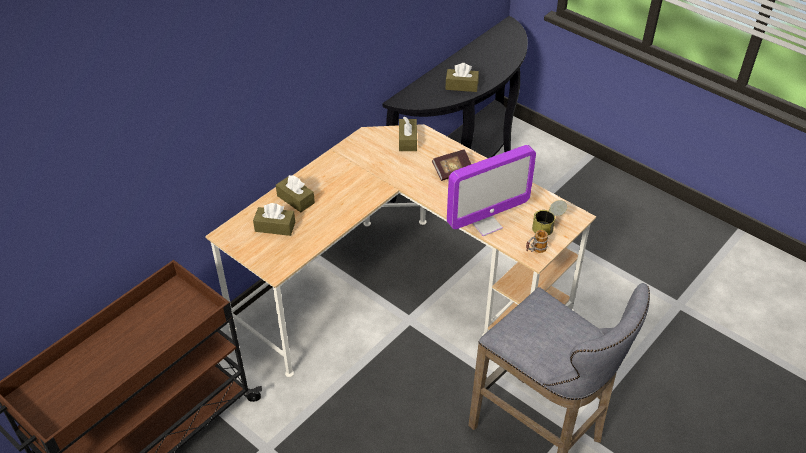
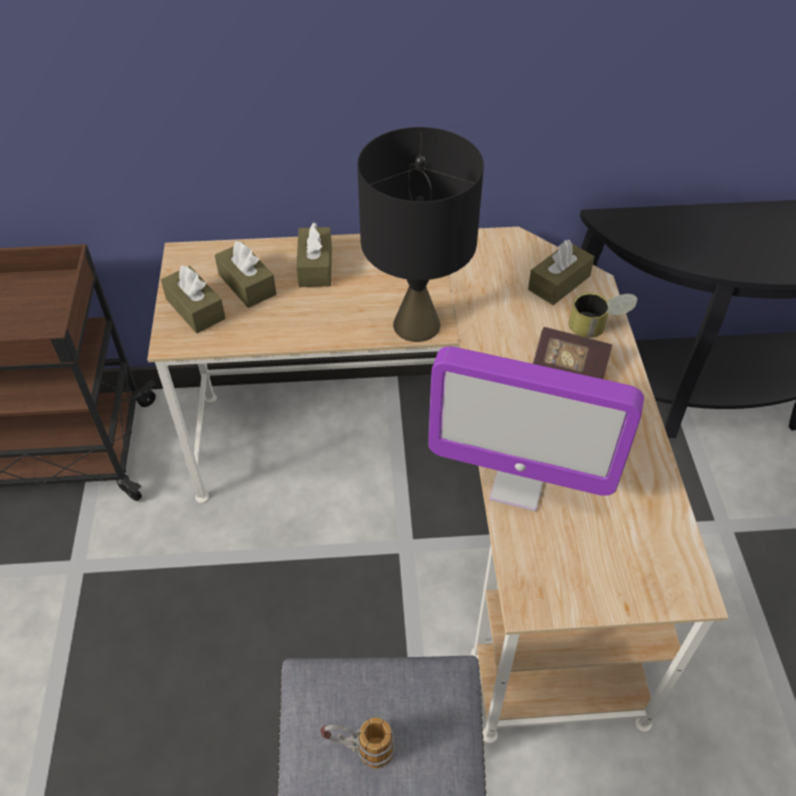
camera: 45 degrees right, 5 degrees up
brown tissue box [445,63,479,92] -> brown tissue box moved to [161,265,226,333]
mug [526,230,548,253] -> mug moved to [321,717,395,768]
can [532,200,567,235] -> can moved to [568,292,638,338]
none -> black table lamp [357,127,484,342]

